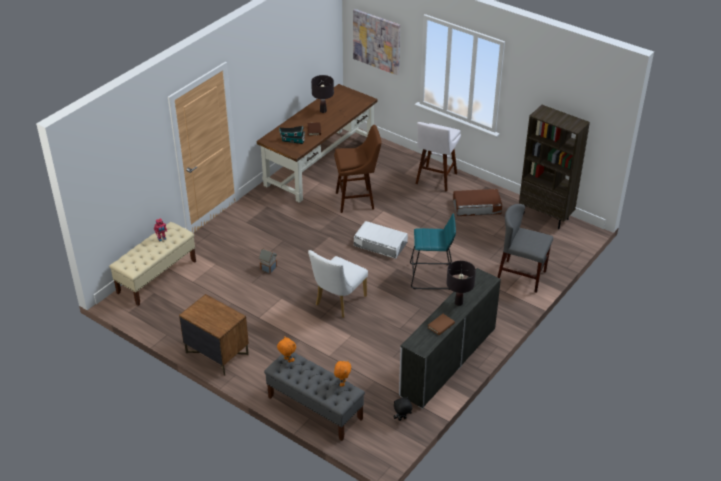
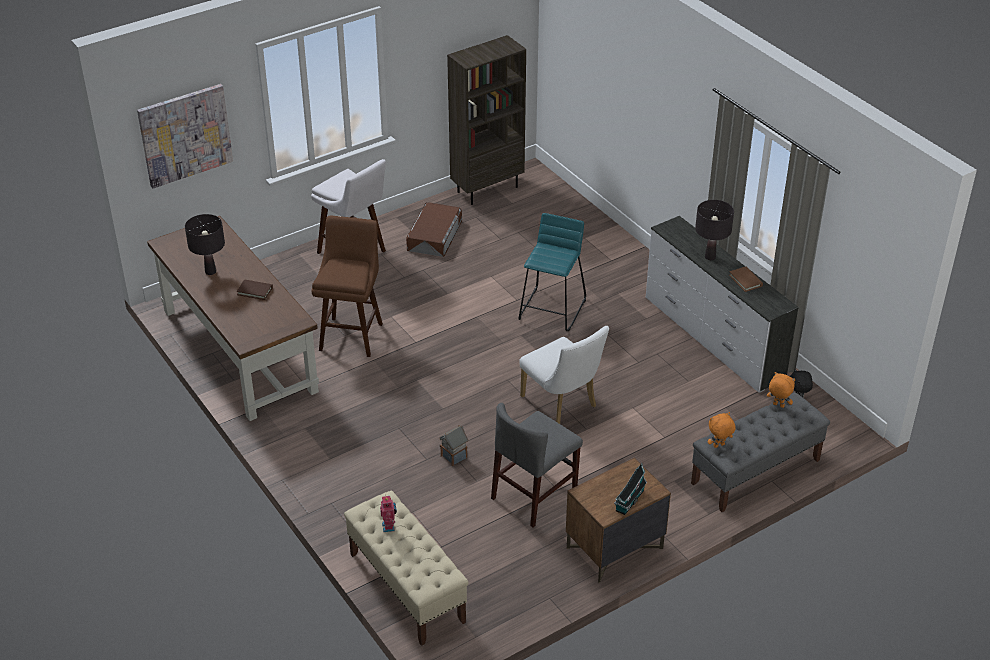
camera: 70 degrees left, 0 degrees up
toy house [279,126,305,144] -> toy house moved to [614,463,647,515]
white storage box [354,221,408,259] -> none
grey chair [498,204,553,293] -> grey chair moved to [491,403,583,527]

